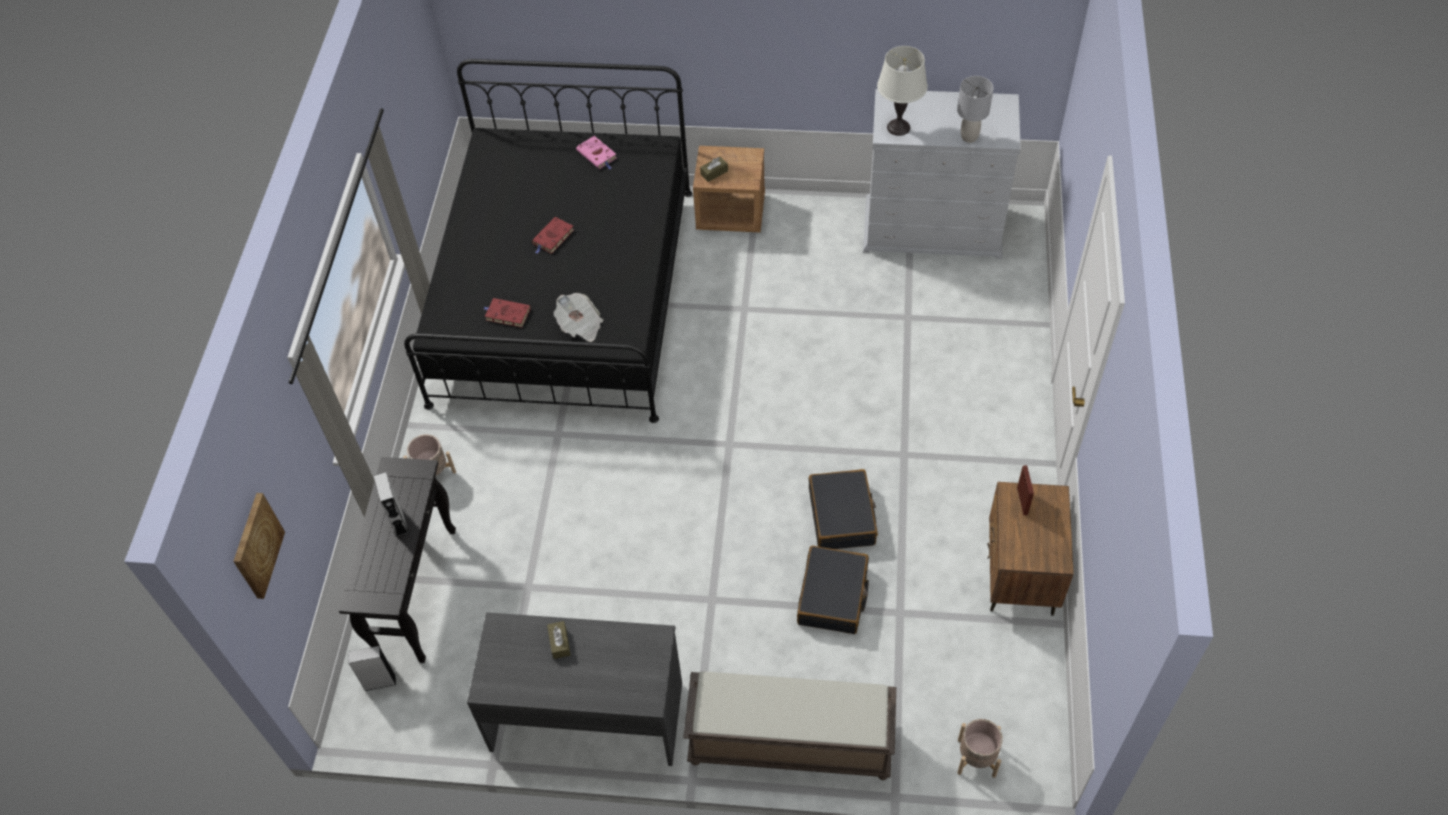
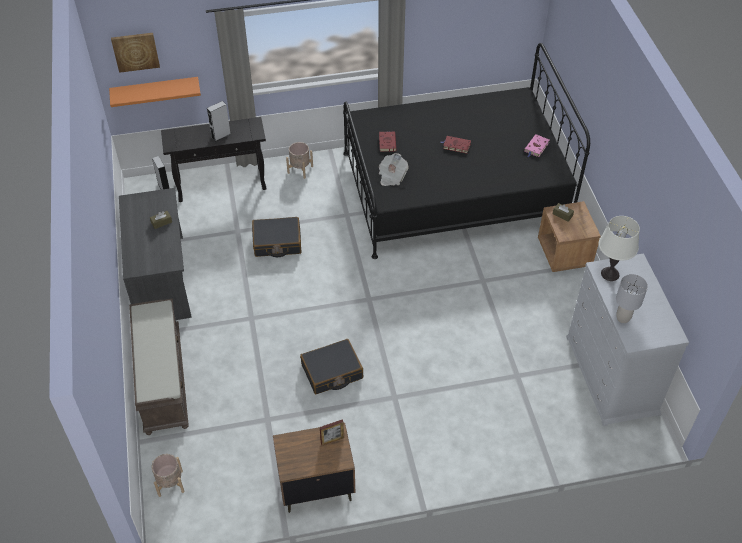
camera: 70 degrees right, 5 degrees down
black suitcase [797,546,869,634] -> black suitcase moved to [252,217,302,257]
none -> orange shelf [109,77,201,107]

